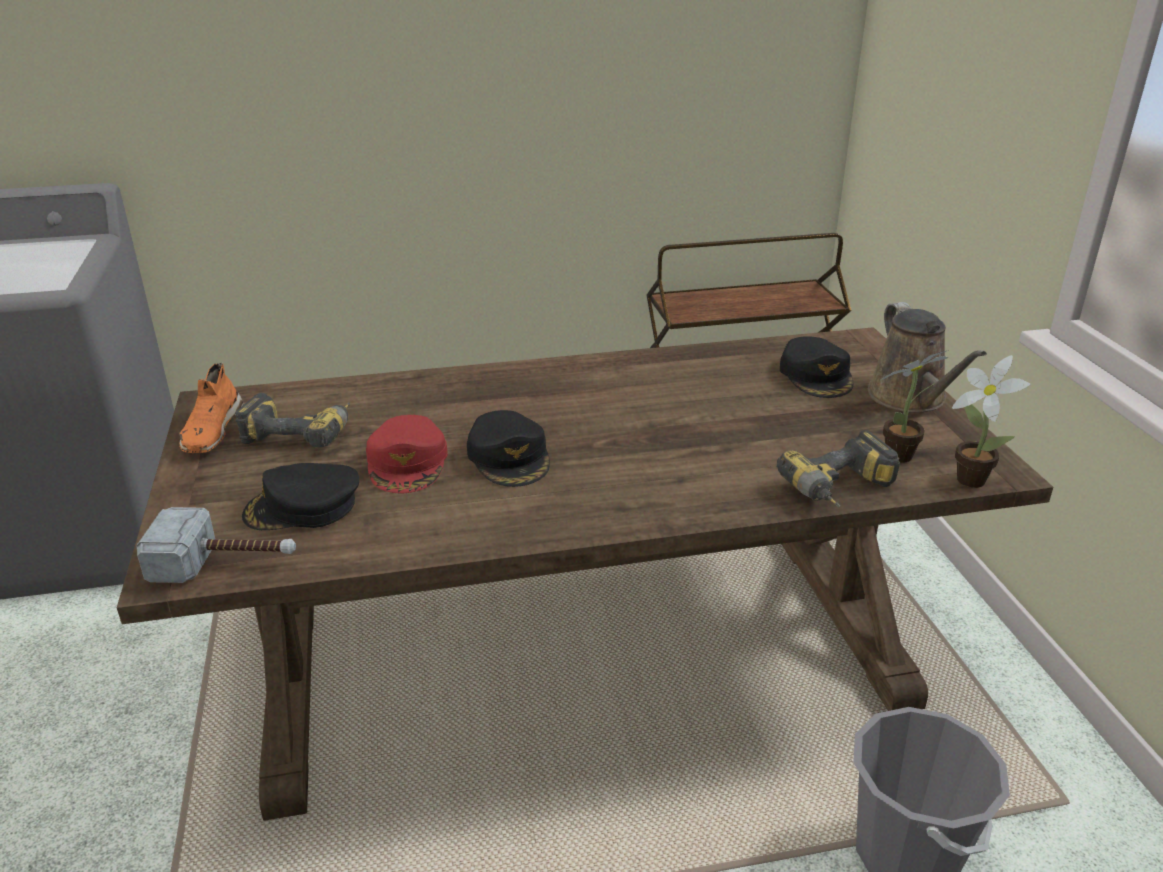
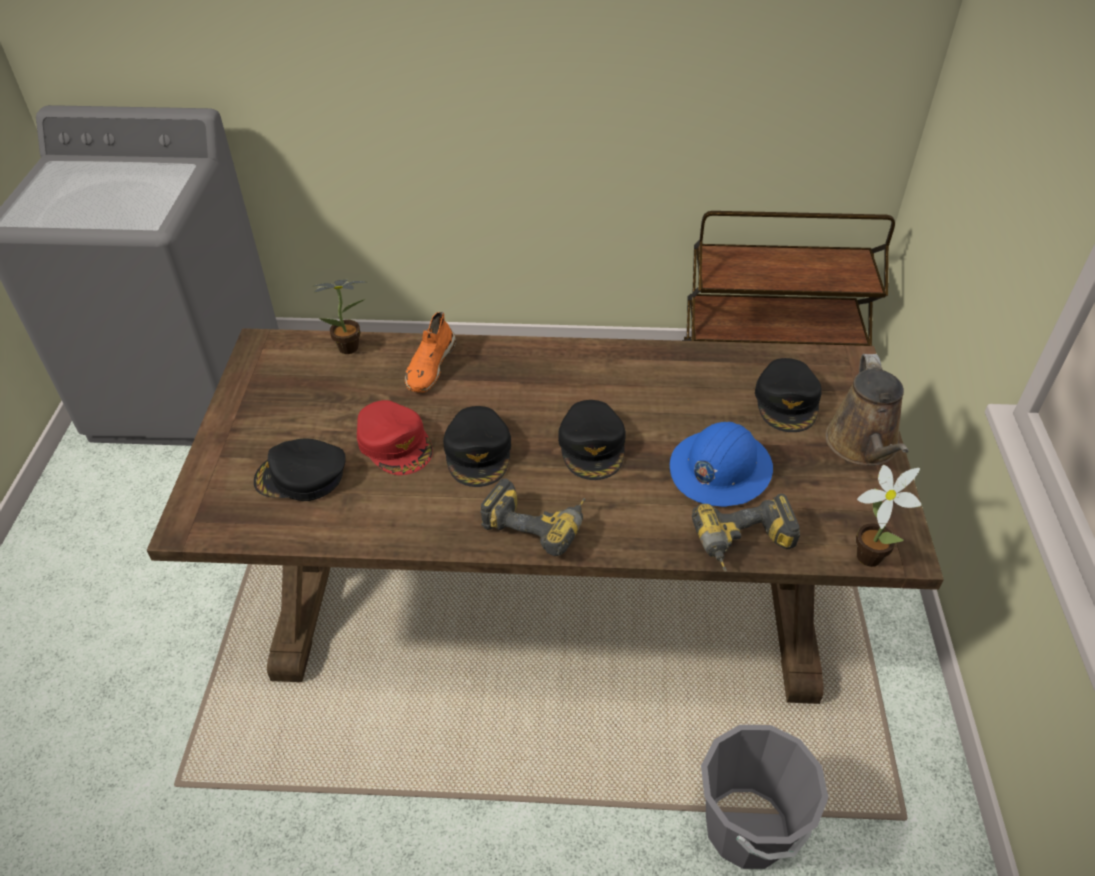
camera: 15 degrees right, 15 degrees up
hammer [136,507,296,583] -> none
orange shoe [179,363,244,453] -> orange shoe moved to [405,312,457,393]
power drill [235,393,350,448] -> power drill moved to [480,478,585,556]
red cap [366,415,448,493] -> red cap turned 45 degrees counterclockwise [357,400,433,475]
potted plant [878,350,949,463] -> potted plant moved to [314,280,366,354]
none -> black cap [558,400,626,480]
none -> blue hard hat [670,422,773,507]

